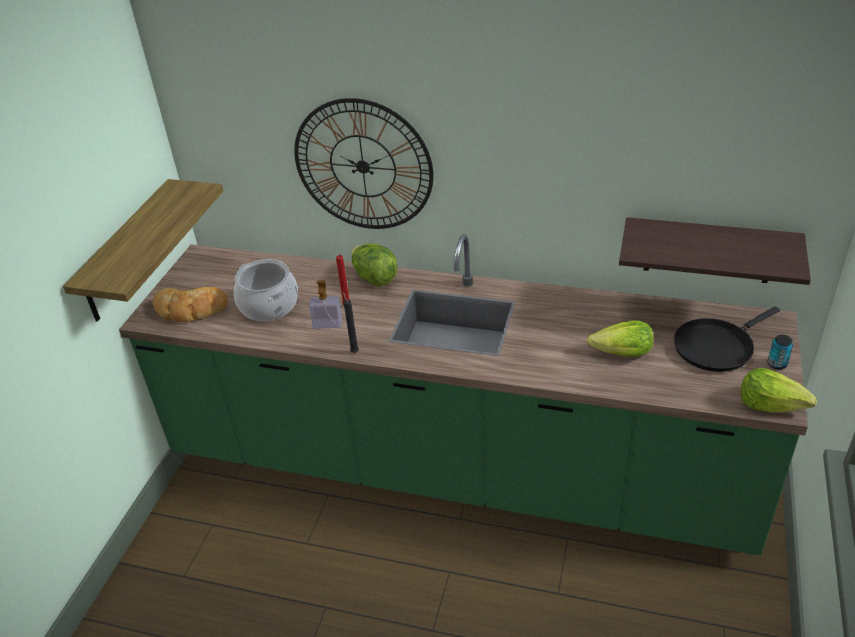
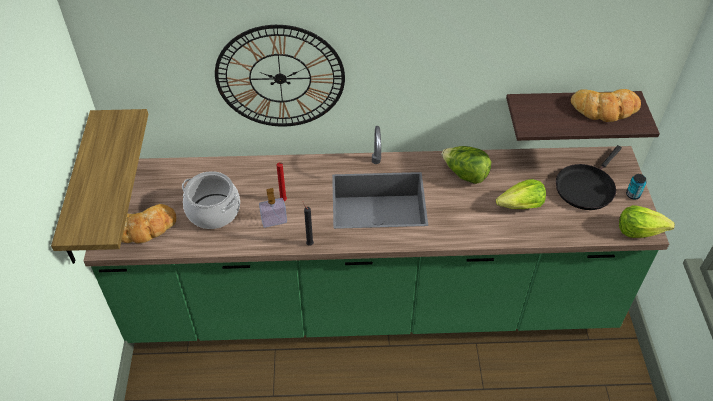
camera: 20 degrees left, 10 degrees up
lettuce [351,244,397,287] -> lettuce moved to [441,146,491,184]
none -> bread [571,89,641,122]

